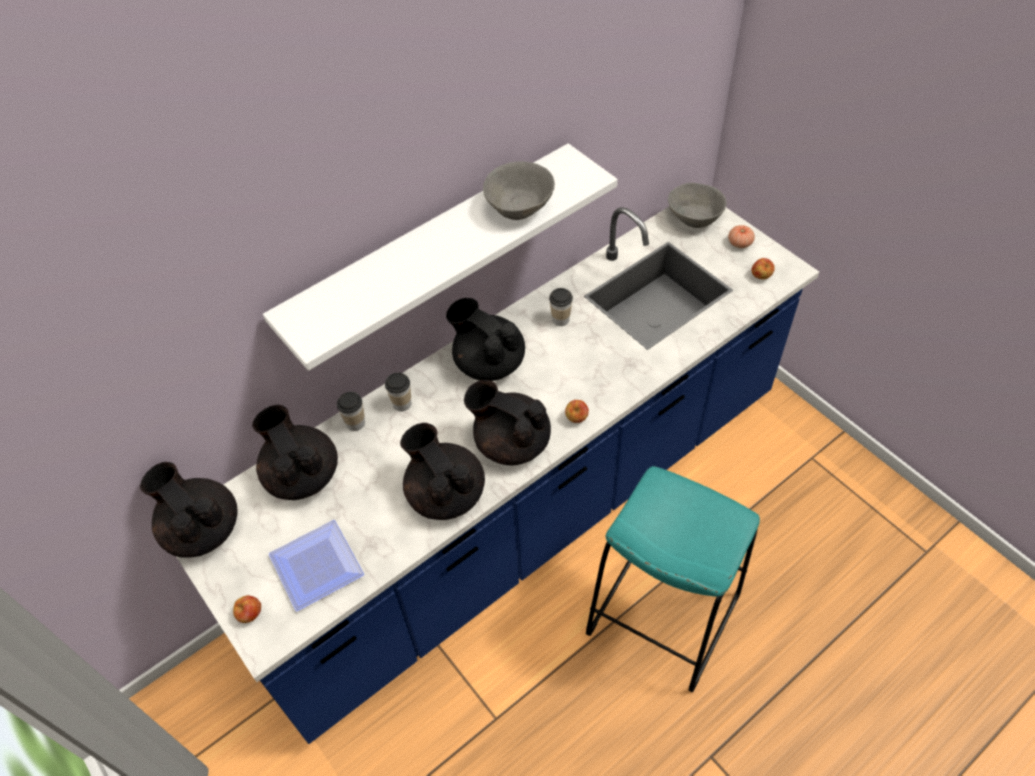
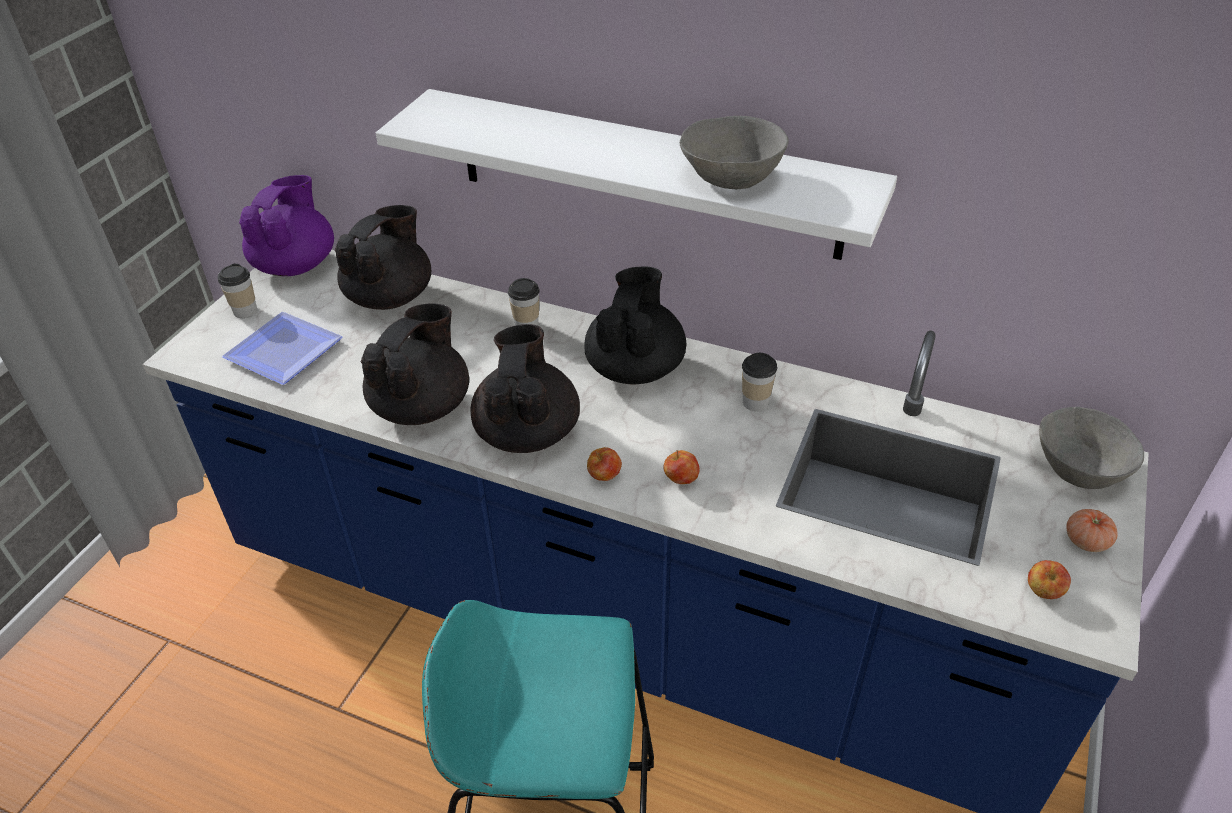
camera: 60 degrees right, 10 degrees down
black teapot [140,462,238,558] -> purple teapot [239,175,334,276]
apple [233,595,261,623] -> apple moved to [663,450,700,484]
cup [337,392,365,431] -> cup moved to [218,264,257,318]

